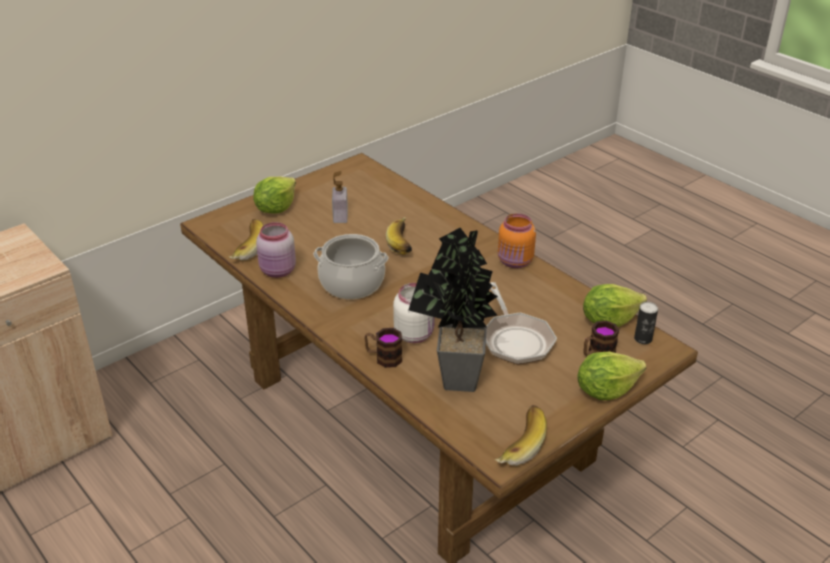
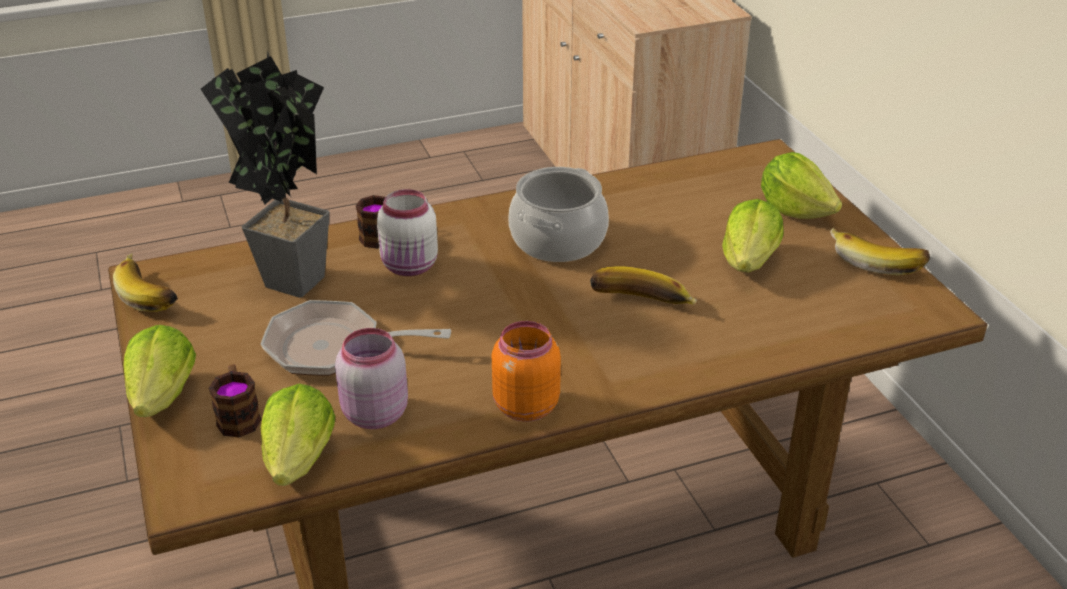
camera: 110 degrees right, 0 degrees up
banana [229,219,264,260] -> banana moved to [830,228,930,275]
pink jar [256,222,296,278] -> pink jar moved to [335,328,408,429]
soap dispenser [332,171,348,223] -> lettuce [722,199,784,272]
can [634,302,658,344] -> none

